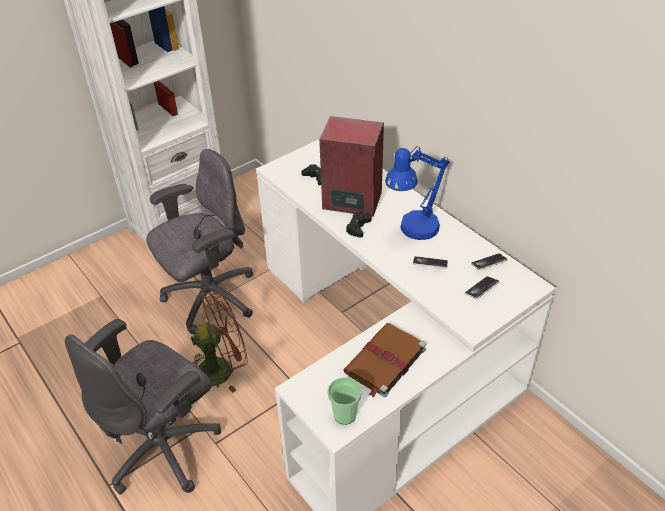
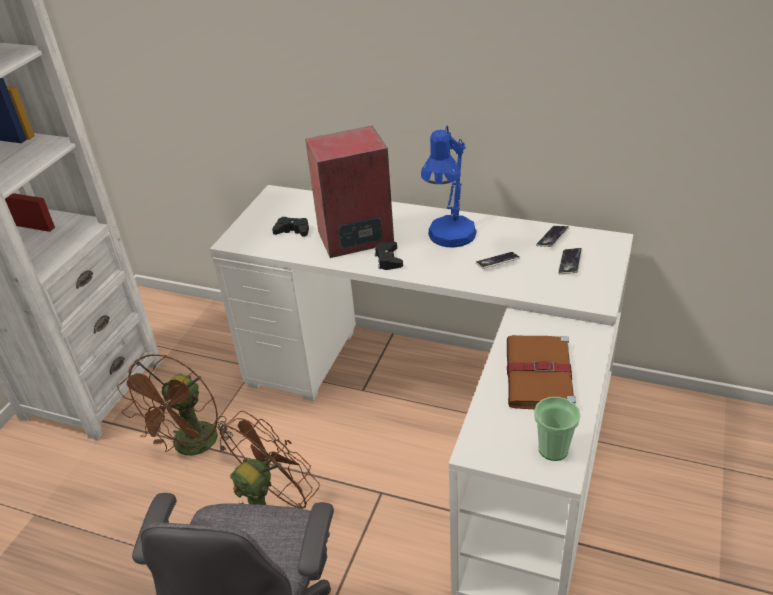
camera: 30 degrees left, 5 degrees down
grey office chair [146,149,253,334] -> brown fan [117,354,233,455]

